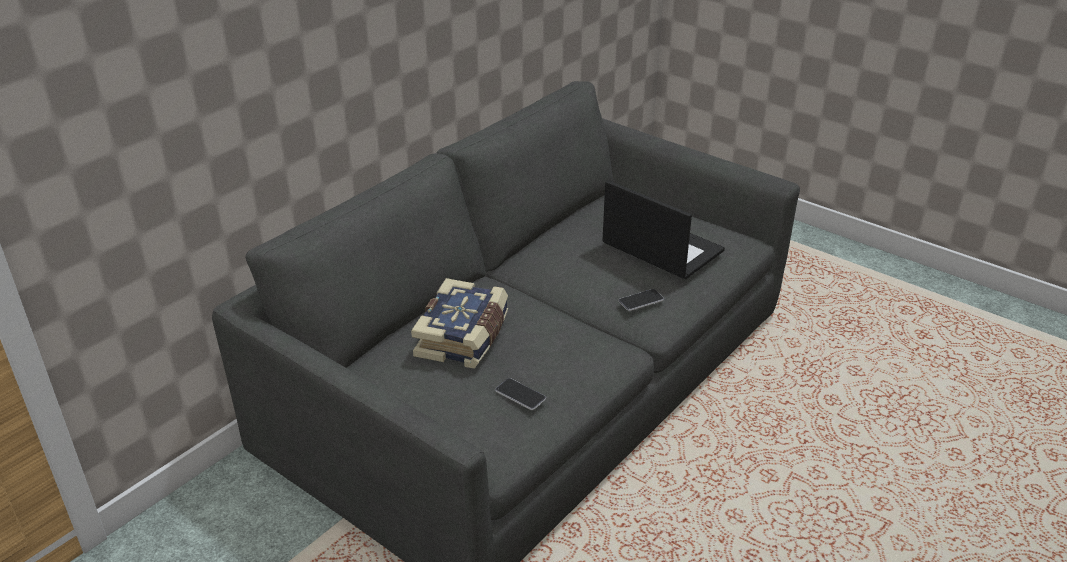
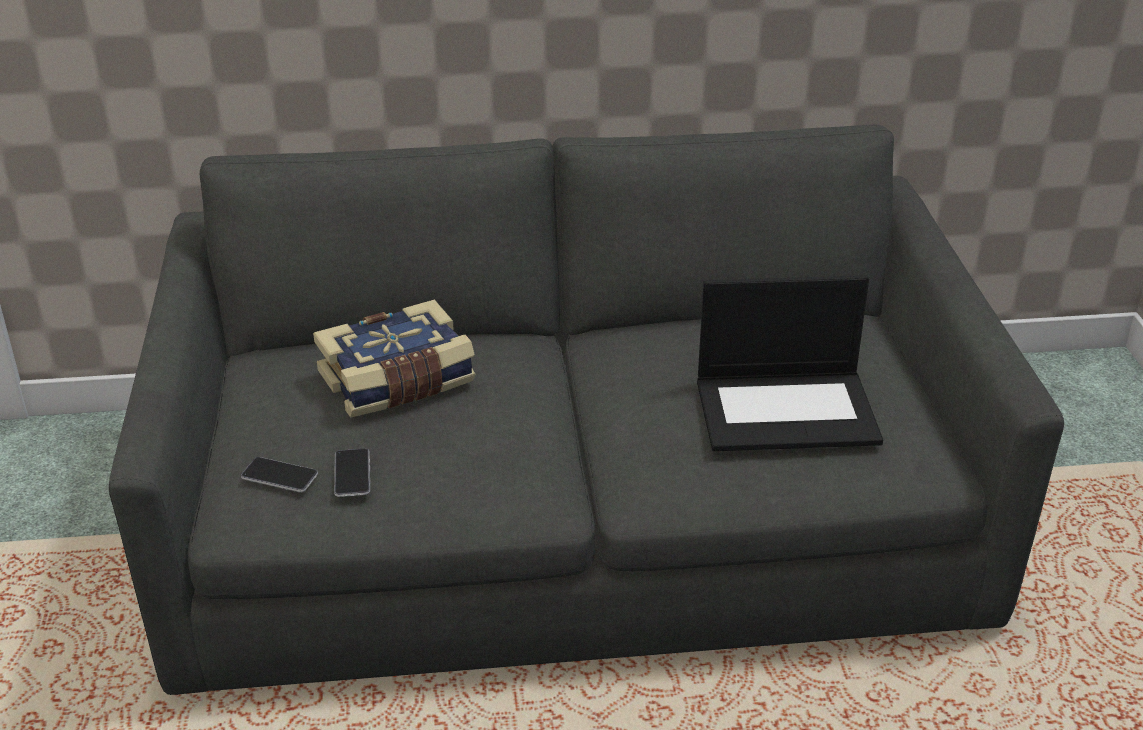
camera: 45 degrees right, 0 degrees up
laptop [602,180,725,279] -> laptop turned 90 degrees clockwise [697,275,883,451]
phone [618,289,664,311] -> phone moved to [241,457,318,493]

